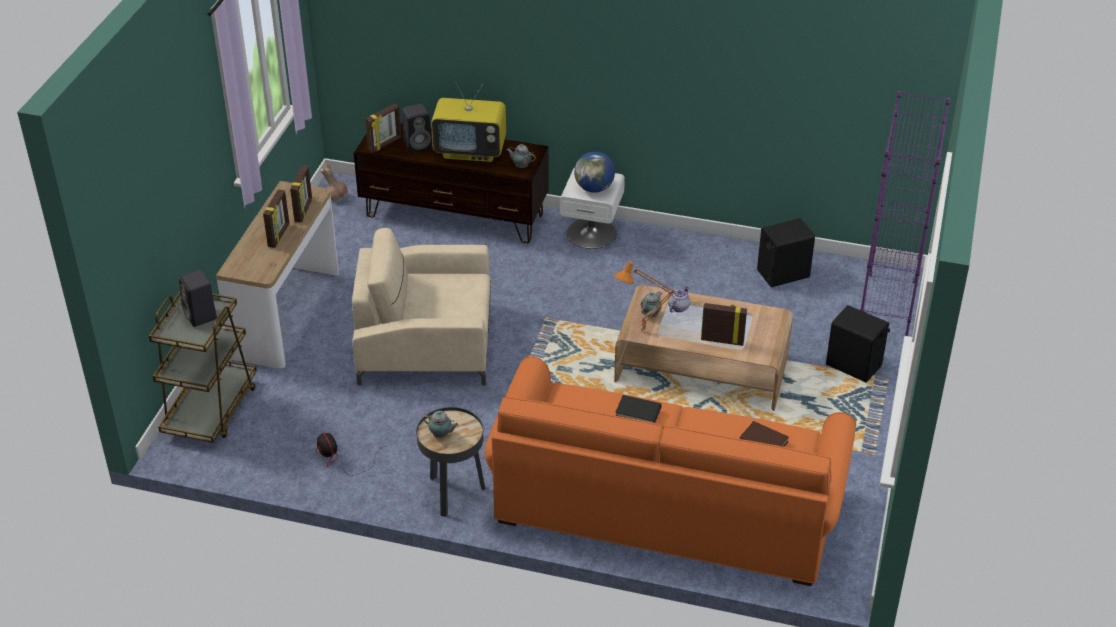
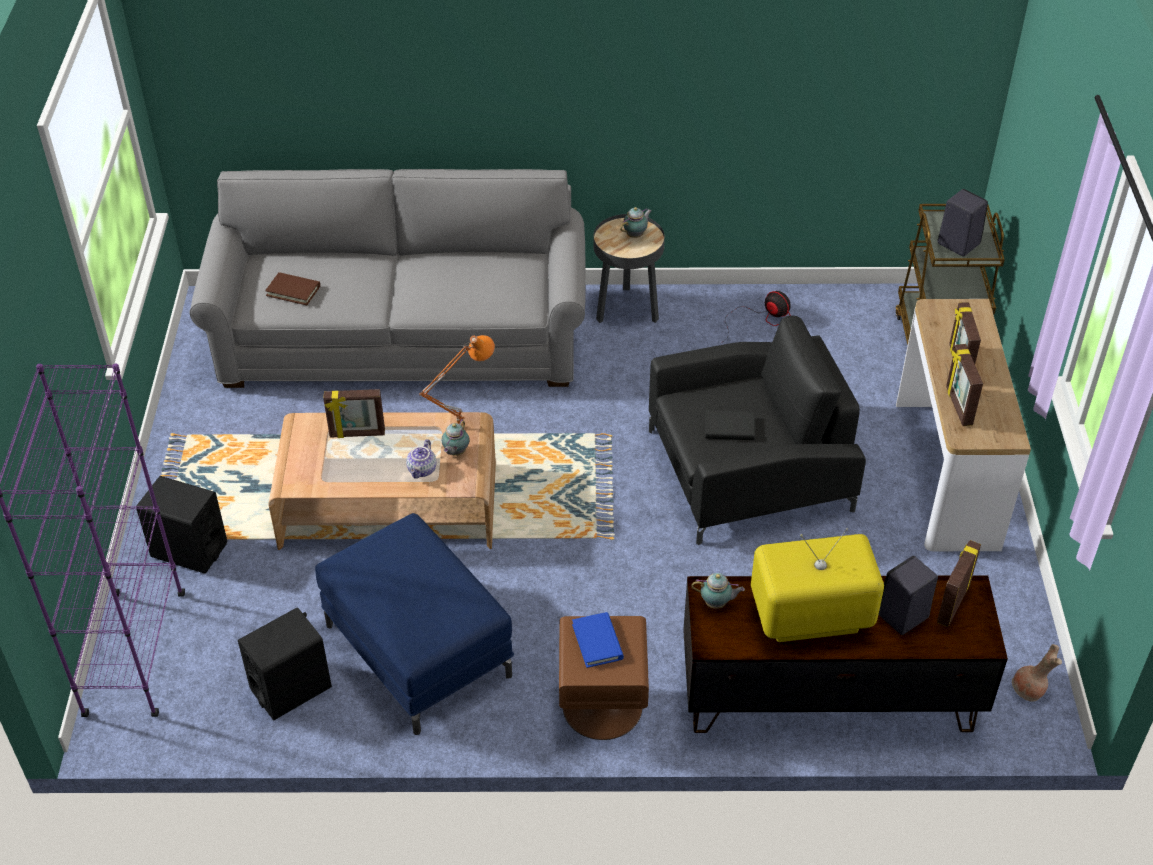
camera: 165 degrees right, 5 degrees up
beige armchair [352,228,491,386] -> black armchair [649,316,866,545]
teapot [422,411,459,438] -> teapot turned 135 degrees clockwise [620,207,652,238]
orange sofa [485,356,856,586] -> grey sofa [190,169,586,388]
white nightstand [560,168,625,249] -> brown nightstand [559,616,649,740]
globe [574,152,615,193] -> blue book [572,612,624,668]
black book [615,395,662,423] -> black book moved to [705,410,755,440]
none -> blue ottoman [315,513,514,735]

